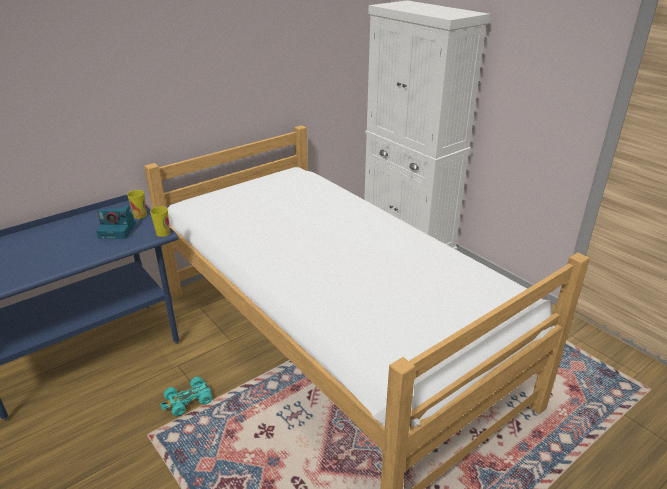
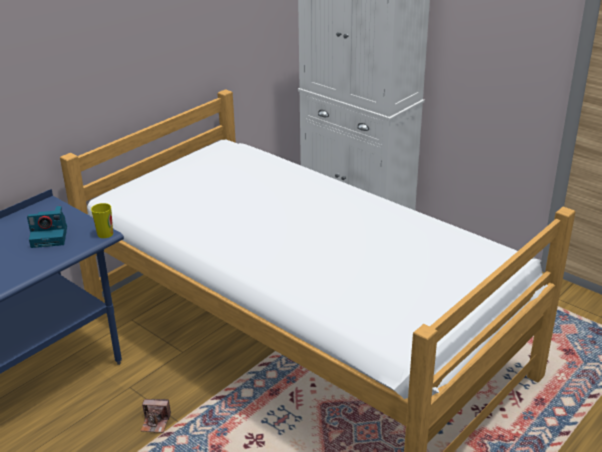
camera: 10 degrees left, 0 degrees up
cup [127,190,147,219] -> none
turquoise toy car [160,377,212,417] -> camera [141,399,171,433]

